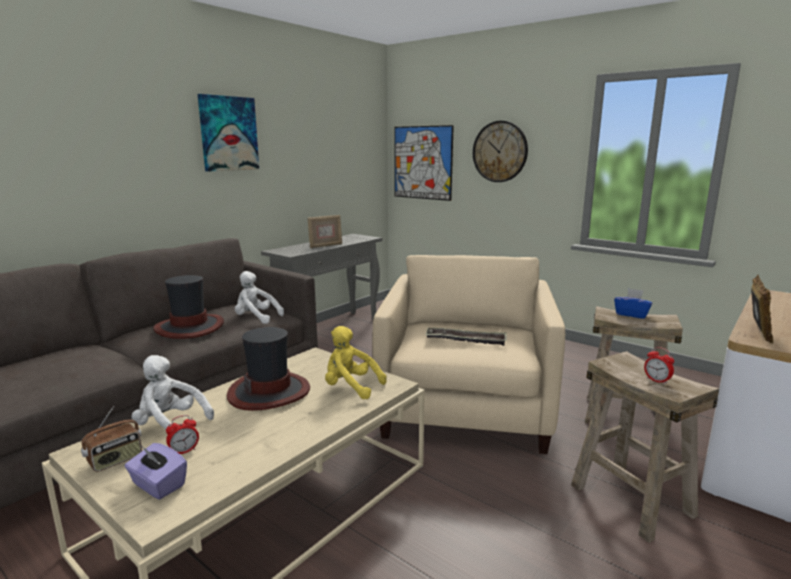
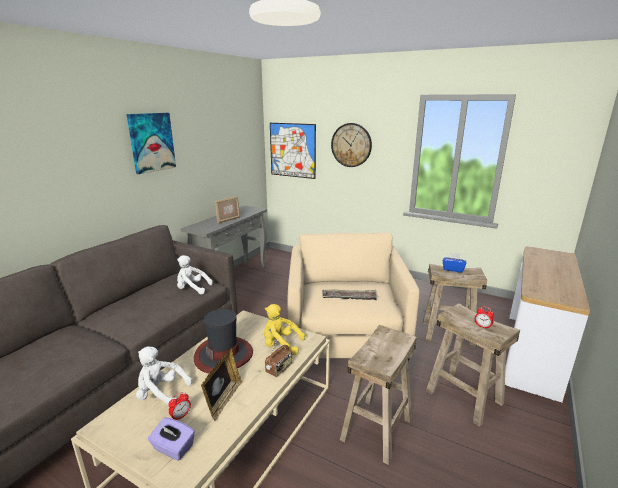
camera: 10 degrees left, 5 degrees up
radio [81,406,142,472] -> radio moved to [265,339,292,377]
hat [153,275,224,339] -> none
picture frame [751,275,773,344] -> picture frame moved to [201,348,243,421]
none -> beige stool [340,325,417,465]

